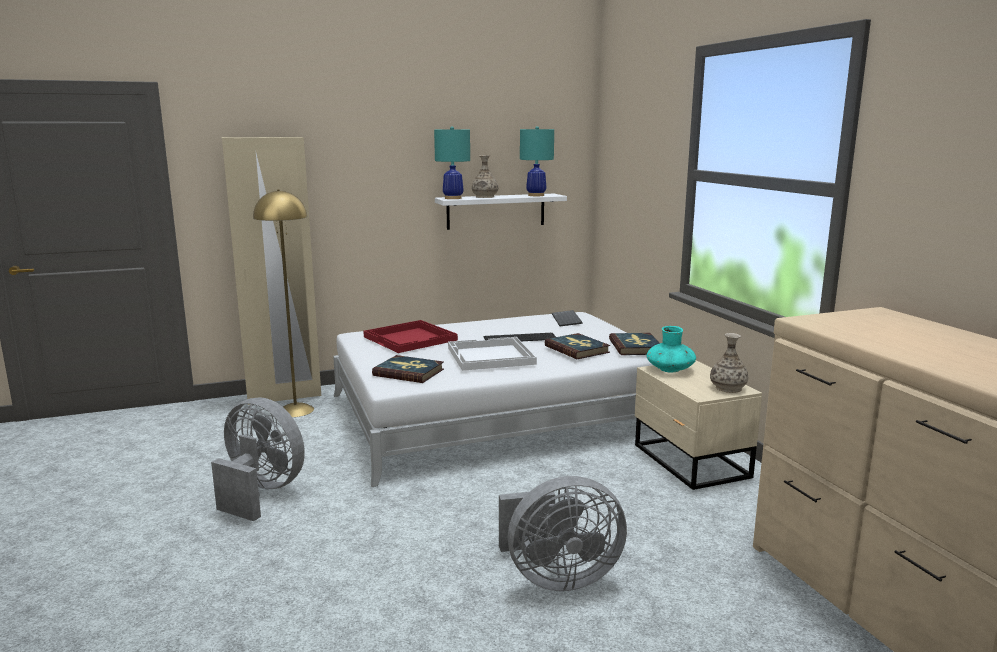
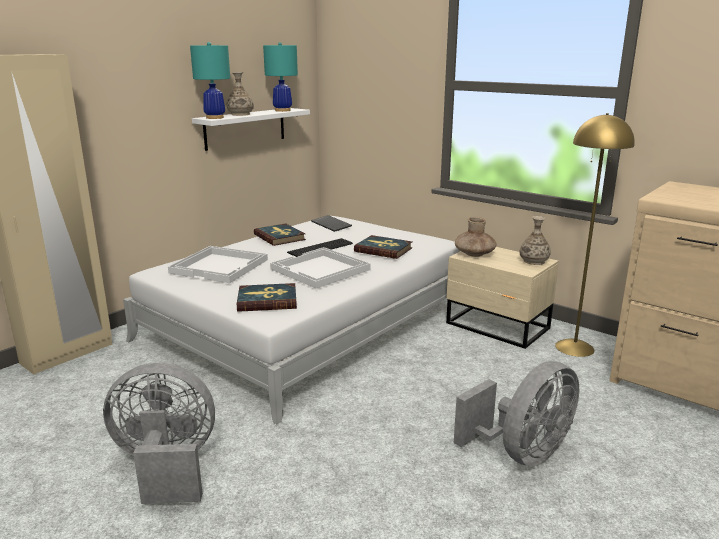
camera: 30 degrees left, 5 degrees up
yellow floor lamp [253,189,314,417] -> yellow floor lamp moved to [555,113,635,357]
red tray [363,320,458,353] -> white tray [168,246,268,283]
book [609,333,660,355] -> book moved to [254,224,306,246]
turquoise vase [647,326,696,372] -> brown vase [455,217,497,257]

